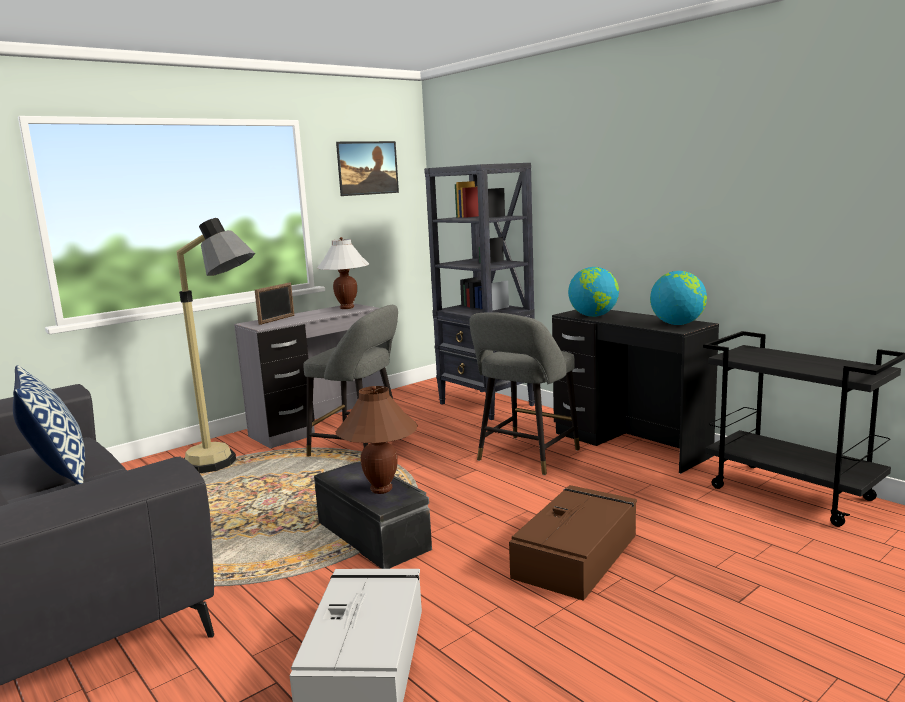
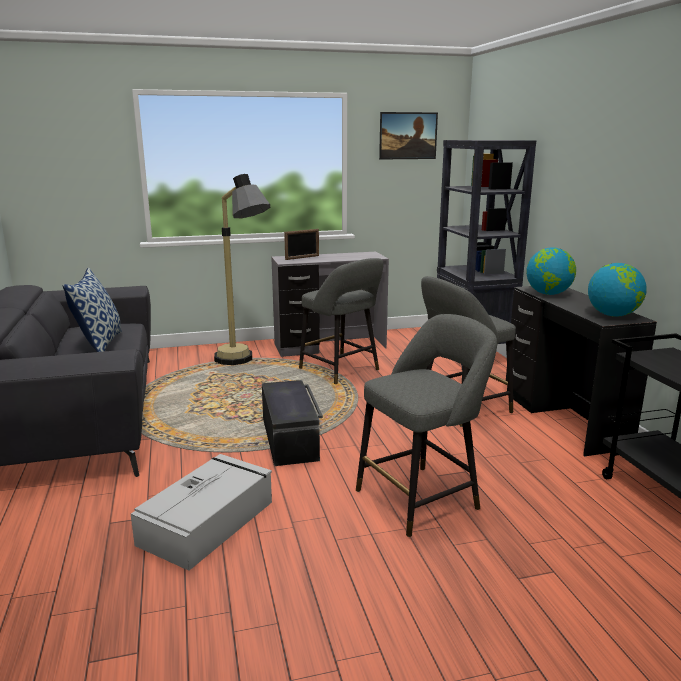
camera: 25 degrees right, 5 degrees up
white table lamp [317,237,369,309] -> none
brown table lamp [336,386,418,494] -> none
brown storage box [509,485,637,601] -> grey stool [356,314,497,537]

